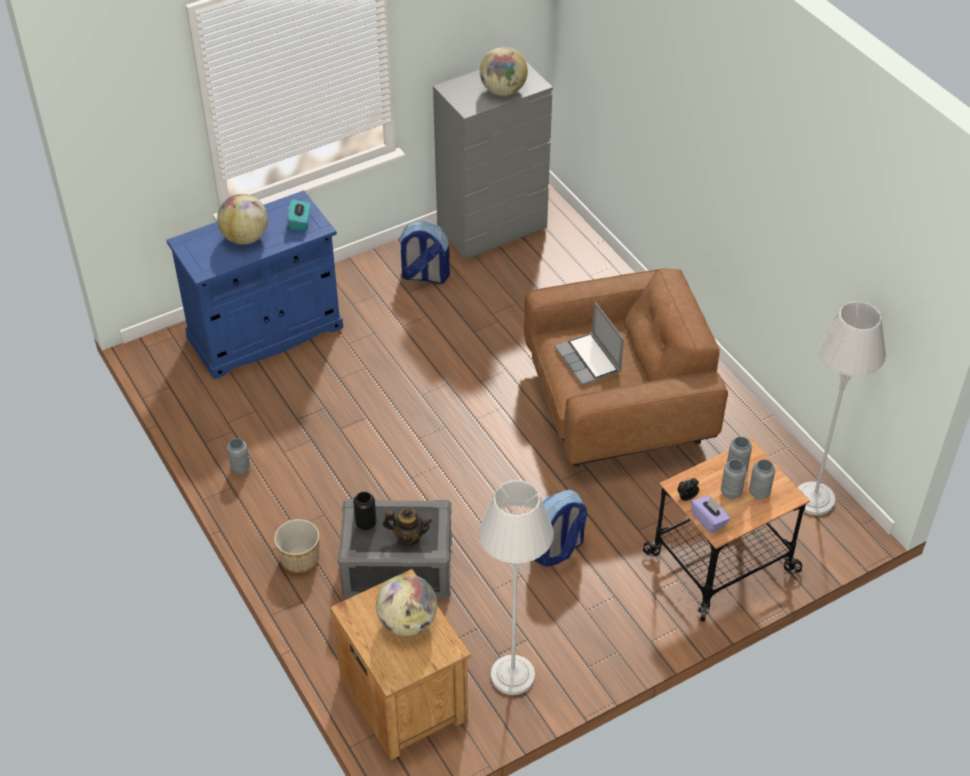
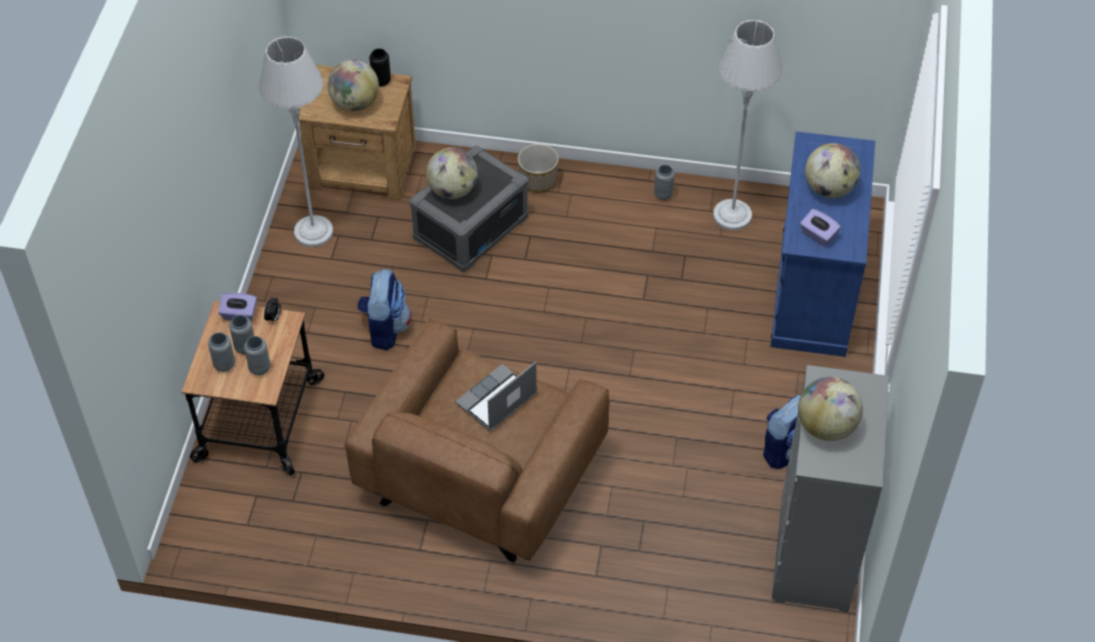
camera: 130 degrees right, 5 degrees up
turquoise tissue box [287,199,310,230] -> purple tissue box [800,209,841,246]
black vase [353,492,377,530] -> black vase moved to [369,48,391,86]
teapot [383,508,432,546] -> globe [426,147,478,199]
laptop [555,302,624,385] -> laptop turned 60 degrees counterclockwise [455,361,537,431]
grey floor lamp [798,301,886,515] -> grey floor lamp moved to [713,20,783,230]

